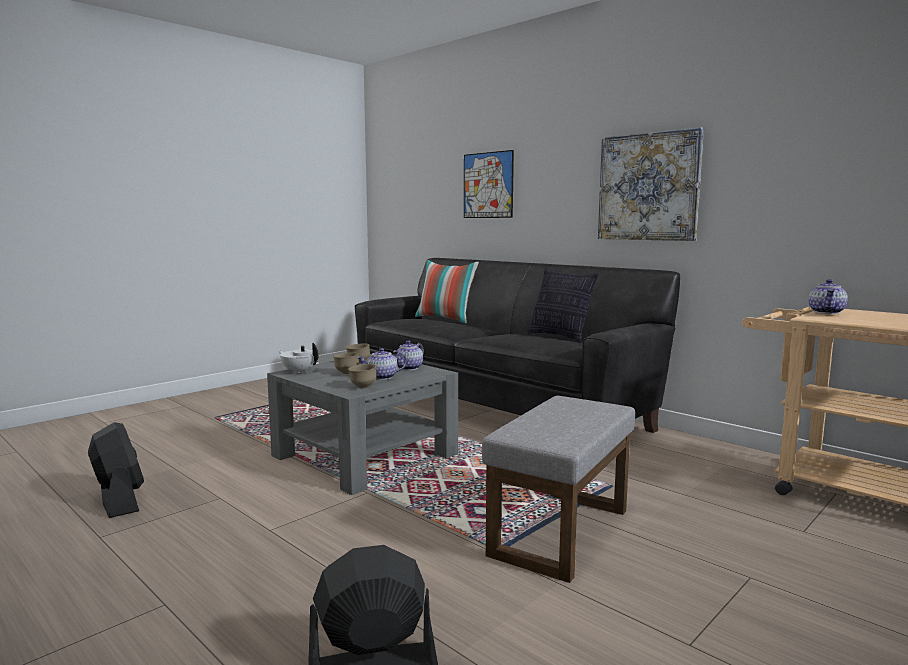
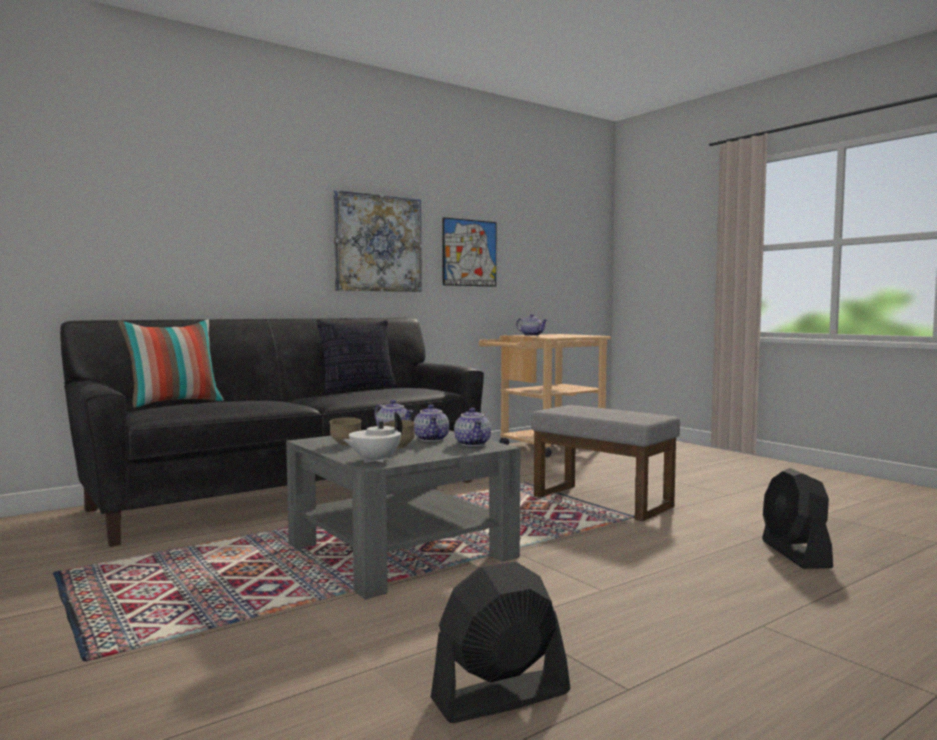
camera: 80 degrees left, 5 degrees down
brown bowl [348,364,377,388] -> teapot [454,408,491,446]
picture [464,150,514,218] -> picture moved to [442,217,496,287]

